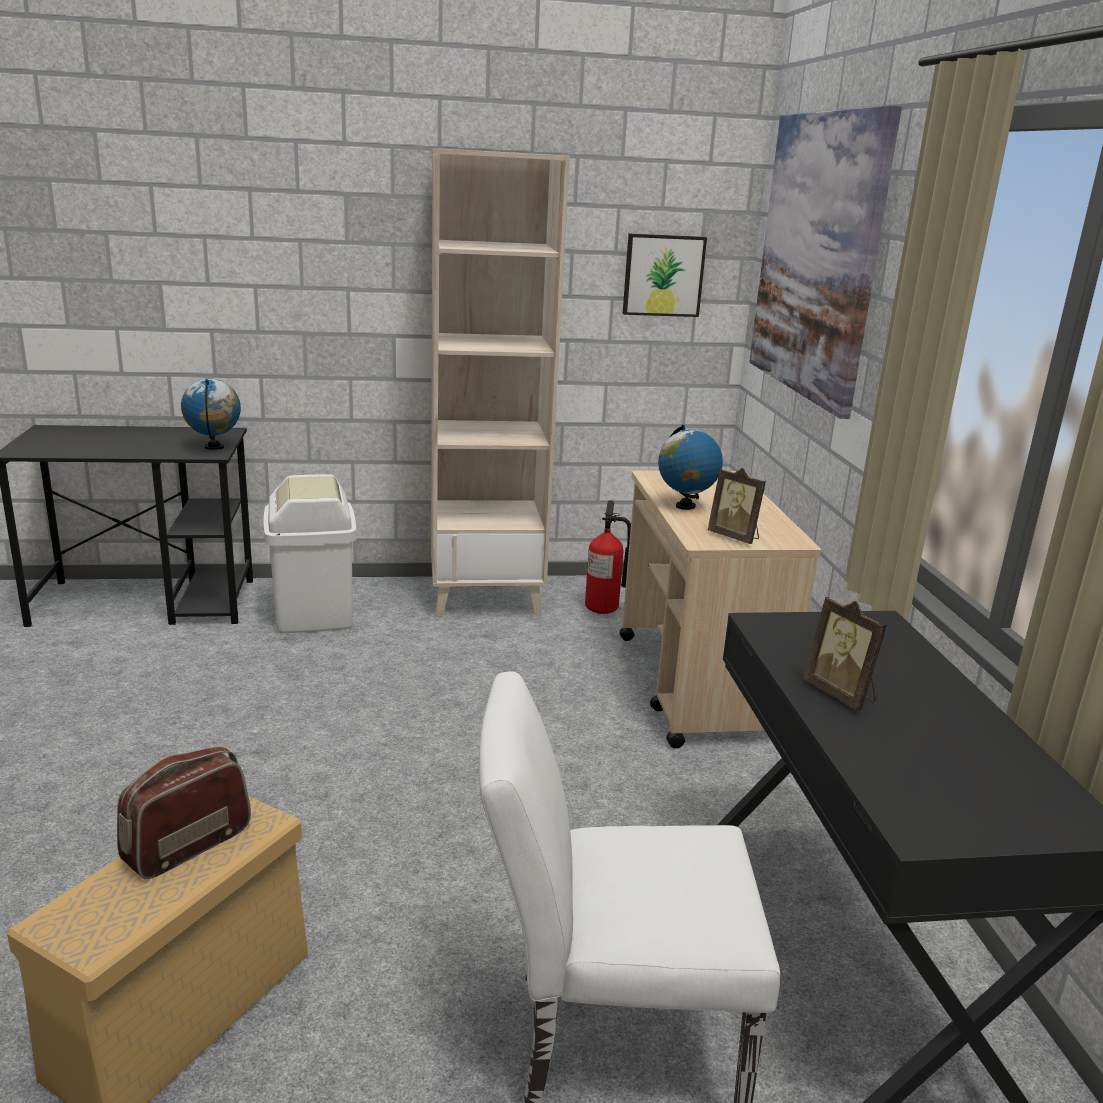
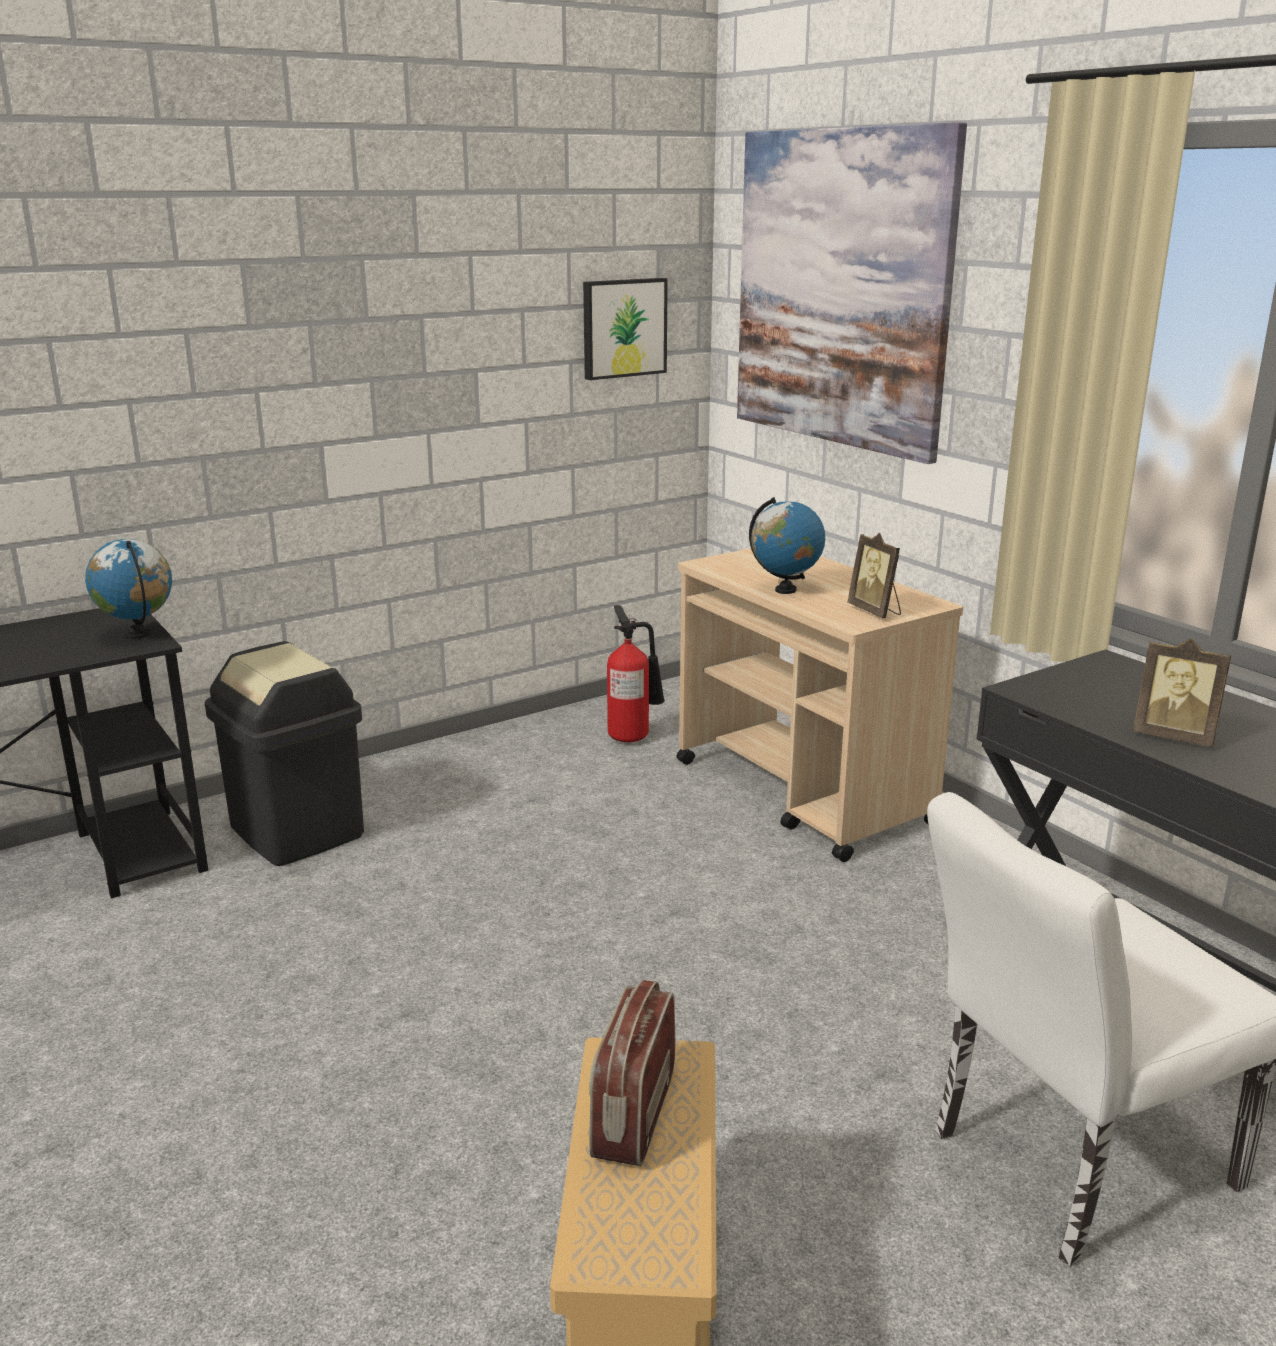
camera: 25 degrees left, 0 degrees up
white trash can [263,474,357,633] -> black trash can [205,641,364,866]
beige bookcase [431,148,570,617] -> none
picture frame [708,468,766,544] -> picture frame turned 45 degrees clockwise [847,533,901,618]

